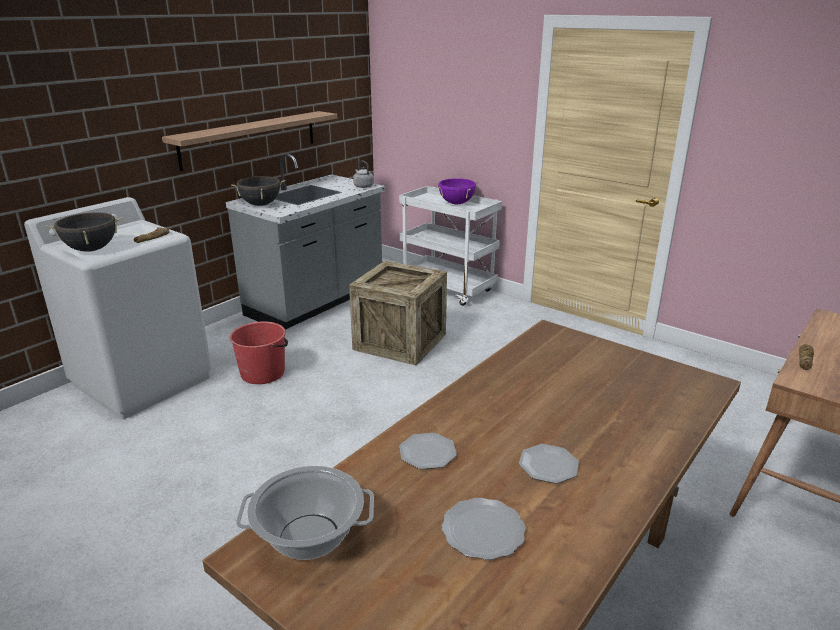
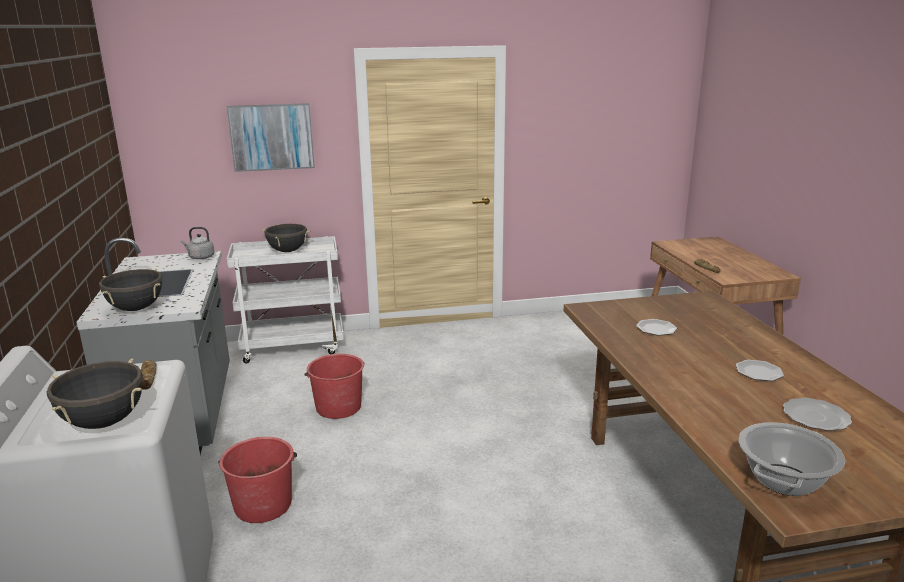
camera: 50 degrees left, 5 degrees down
shelf [162,111,337,171] -> none
crate [349,261,447,365] -> red bucket [305,354,365,419]
plate [399,433,457,469] -> plate moved to [636,319,677,336]
purple cooking pot [437,178,477,204] -> black cooking pot [261,223,311,252]
none -> picture [227,103,315,172]

